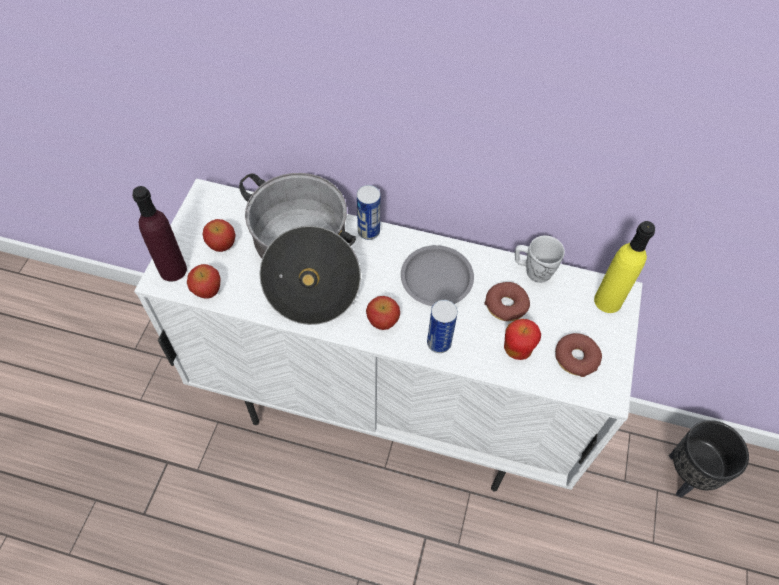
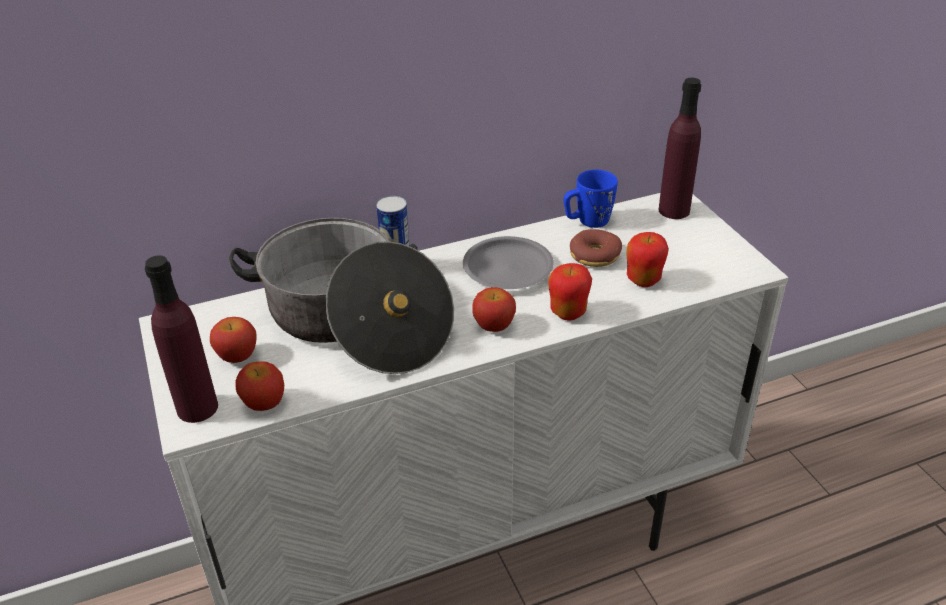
camera: 35 degrees left, 20 degrees down
can [427,300,458,353] -> apple [548,263,592,321]
white mug [515,236,565,283] -> blue mug [564,170,618,228]
donut [555,333,602,377] -> none
yellow bottle [594,221,655,313] -> purple bottle [659,78,701,219]
black planter [669,420,749,497] -> none

